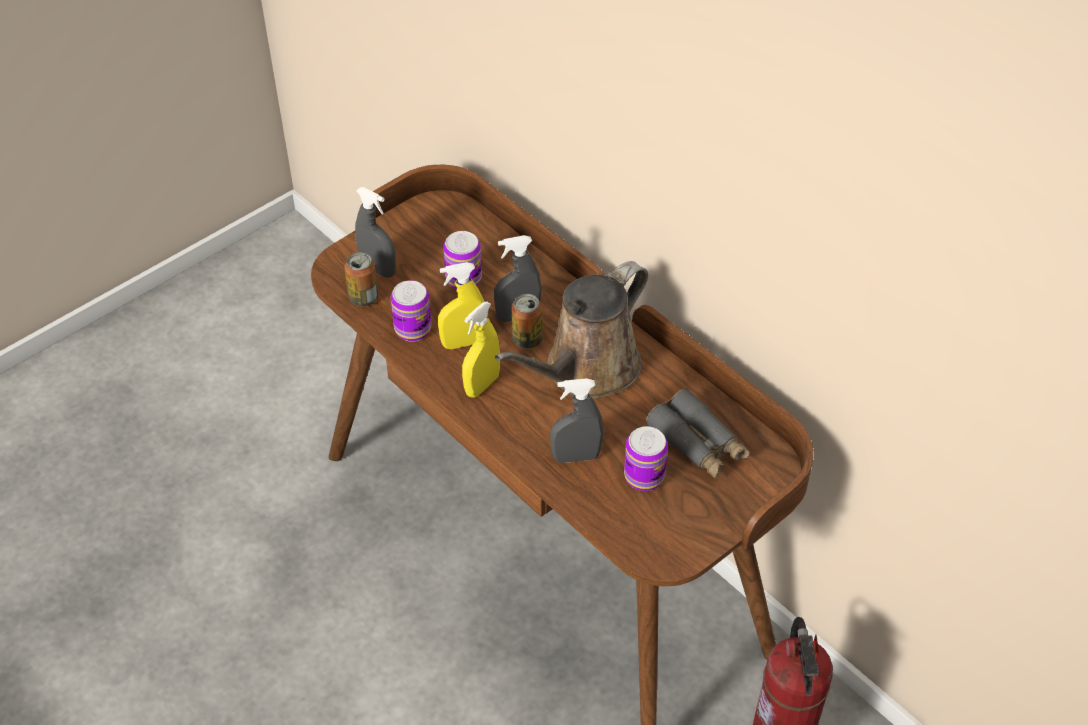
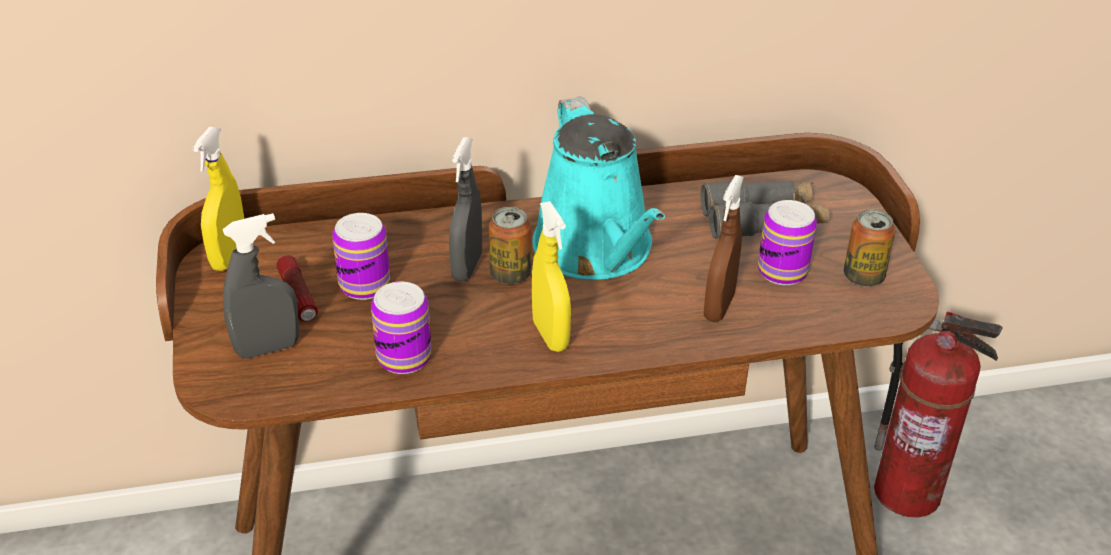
camera: 60 degrees left, 10 degrees down
can [344,252,378,306] -> can moved to [844,209,895,287]
yellow spray bottle [438,262,484,349] -> yellow spray bottle moved to [192,127,244,271]
brown watering can [495,261,648,399] -> turquoise watering can [532,96,665,280]
grey spray bottle [550,378,603,463] -> brown spray bottle [704,175,744,322]
none -> flashlight [277,255,318,321]

